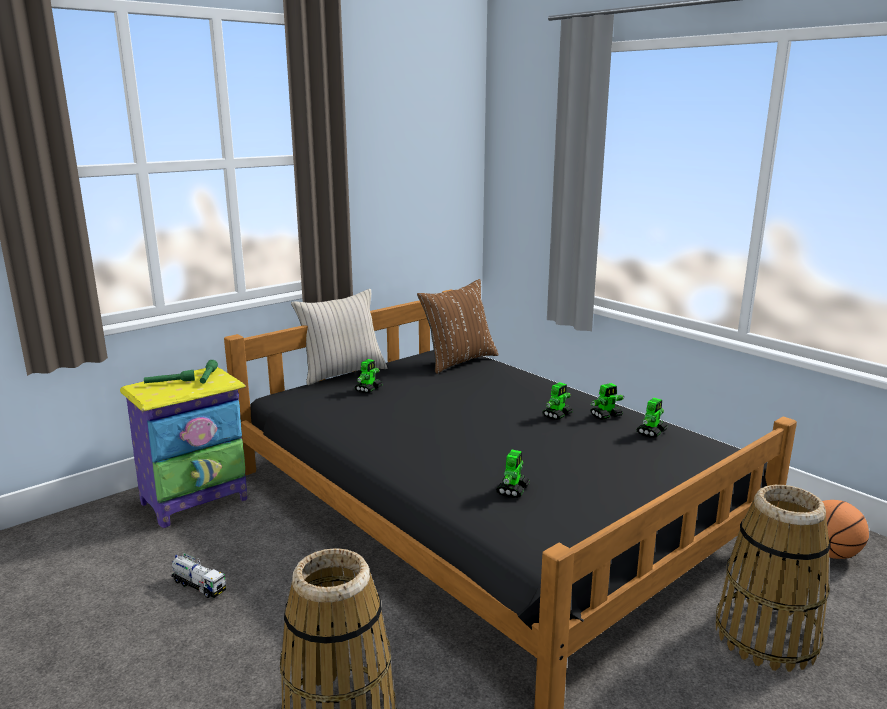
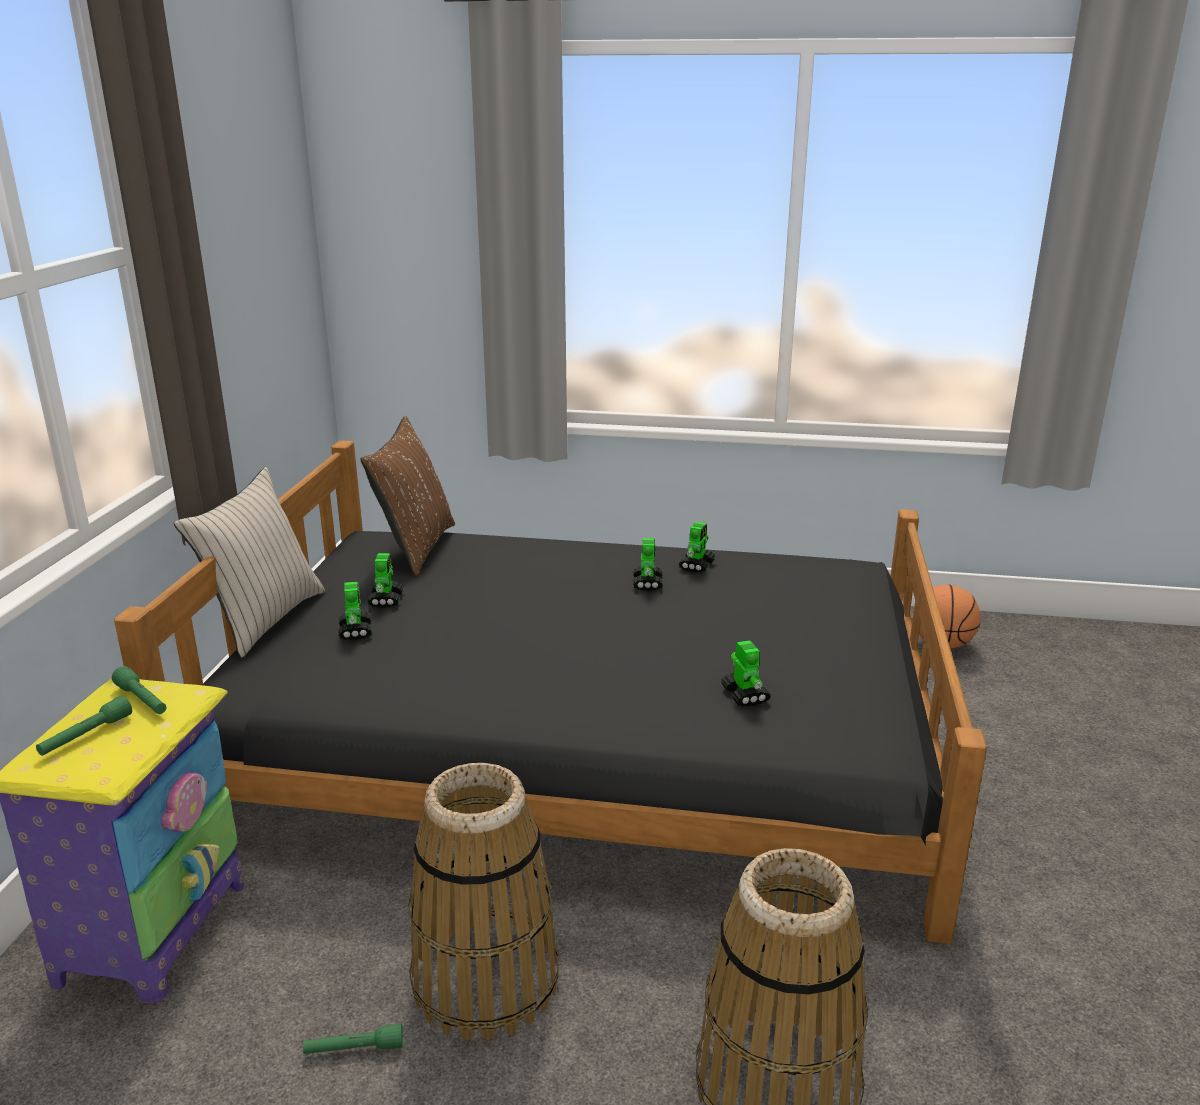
camera: 40 degrees left, 5 degrees up
toy truck [171,553,226,598] -> green flashlight [303,1023,403,1054]
toy robot [636,398,668,438] -> toy robot moved to [367,553,404,608]
basket [716,485,830,672] -> basket moved to [409,763,559,1040]

